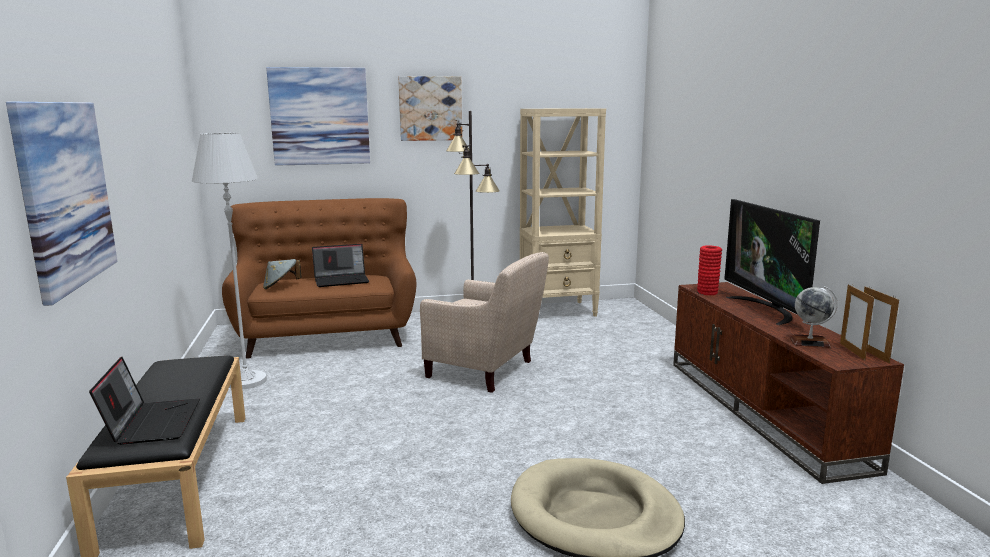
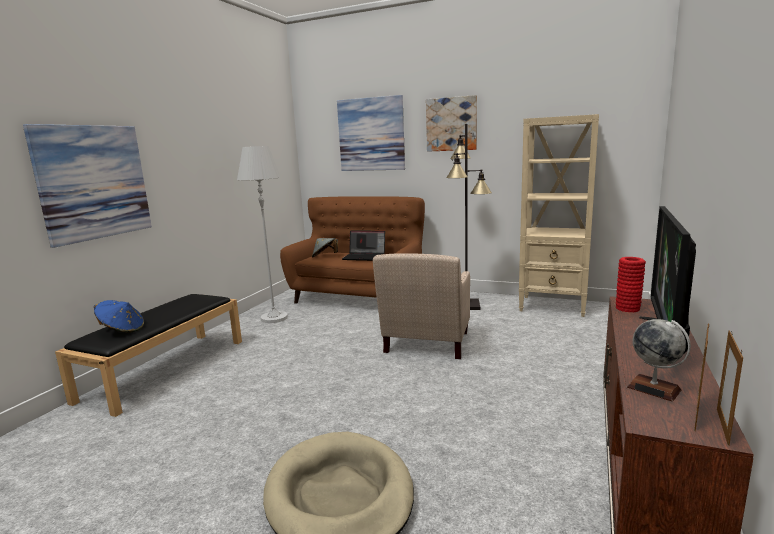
camera: 35 degrees right, 0 degrees up
laptop [89,356,200,445] -> blue hat [94,300,144,332]
beige armchair [420,252,549,393] -> beige armchair turned 45 degrees clockwise [373,253,470,359]

